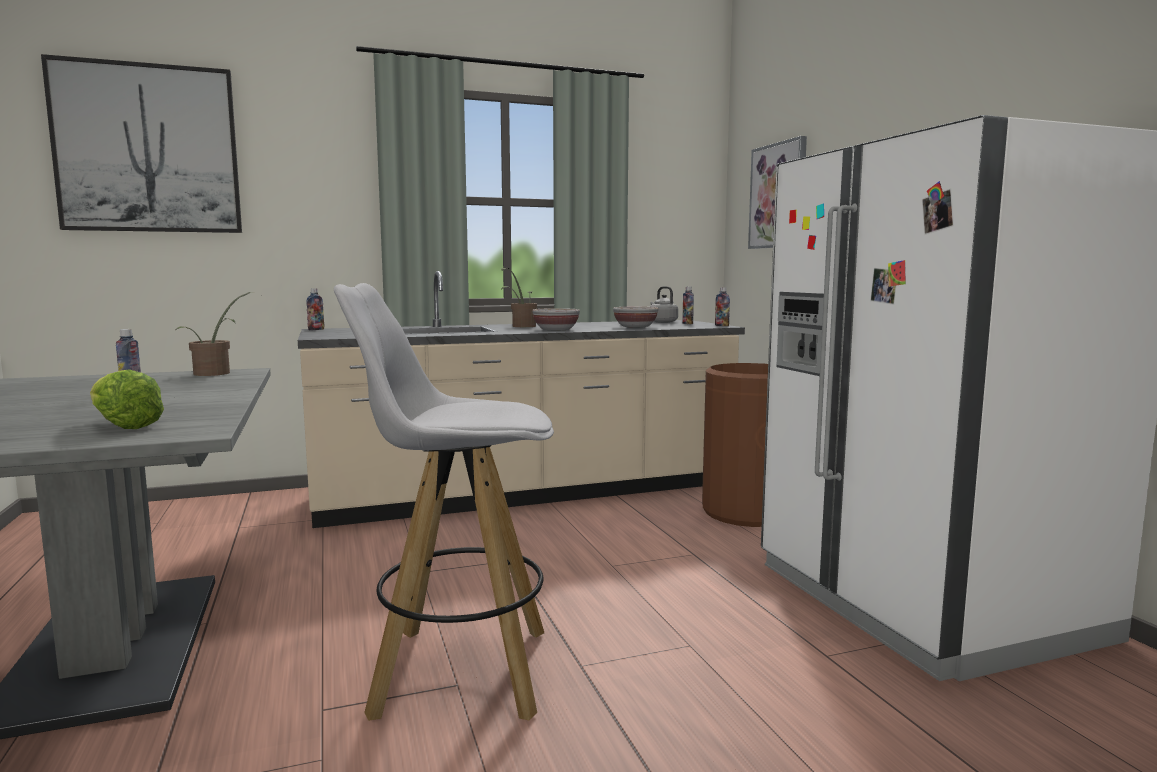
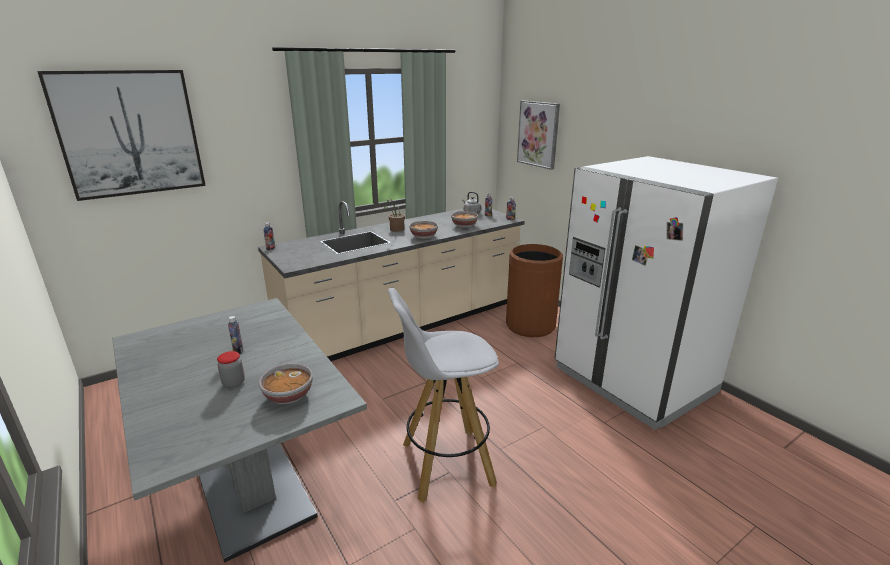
camera: 15 degrees left, 15 degrees up
lettuce [90,370,164,429] -> bowl [259,364,313,404]
potted plant [176,292,261,376] -> none
none -> jar [217,351,245,388]

